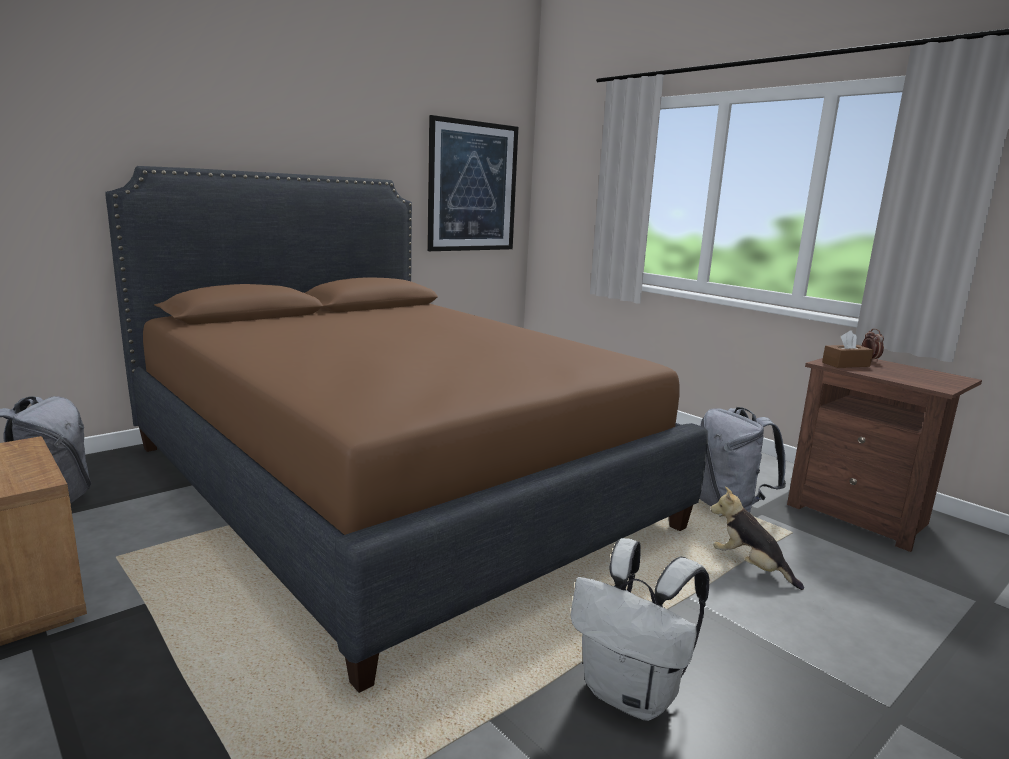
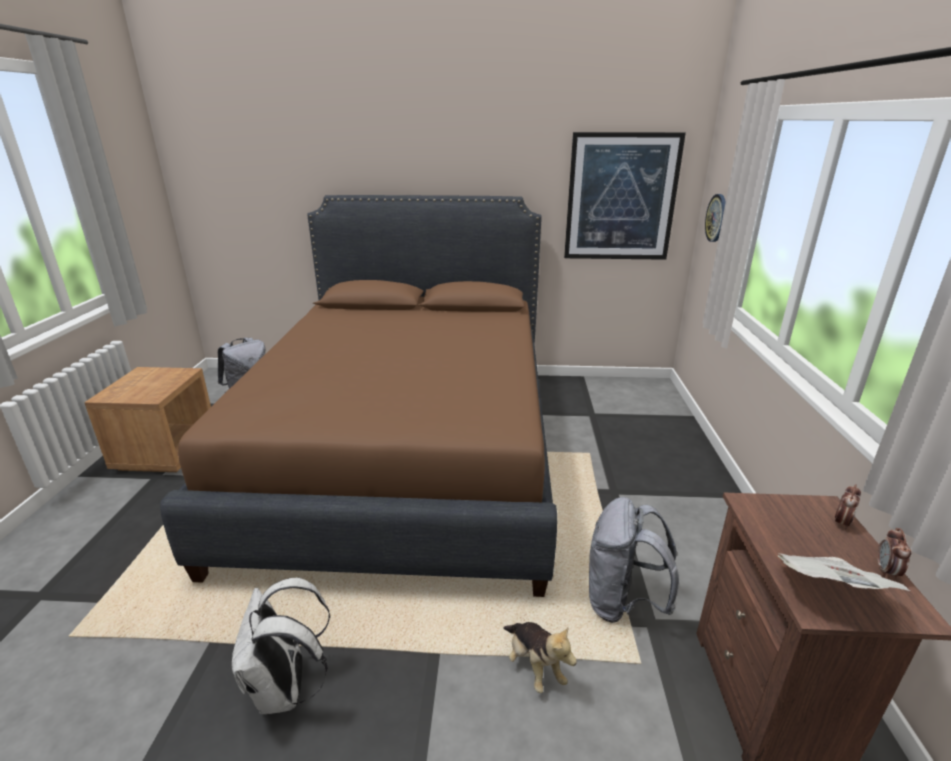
camera: 45 degrees right, 10 degrees up
plush toy [710,486,804,590] -> plush toy turned 150 degrees clockwise [503,622,577,693]
brown tissue box [822,330,873,368] -> none
none -> wall clock [705,194,726,242]
none -> newspaper [778,553,910,591]
none -> alarm clock [877,528,911,579]

